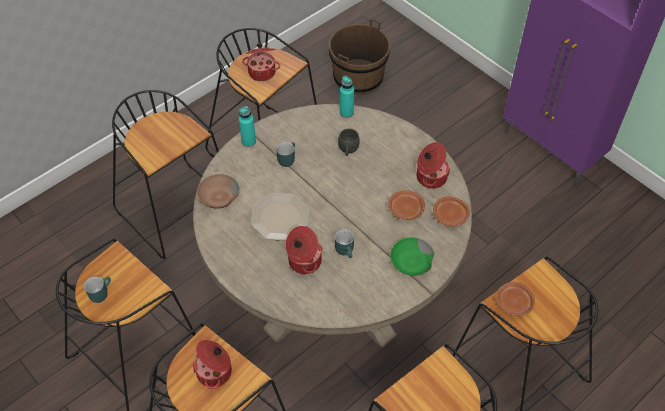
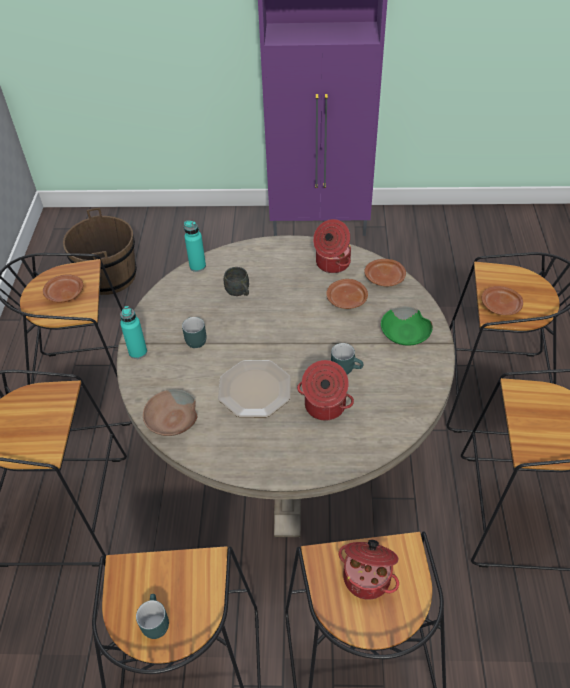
camera: 45 degrees left, 5 degrees down
cooking pot [242,44,280,81] -> brown plate [43,274,83,302]

